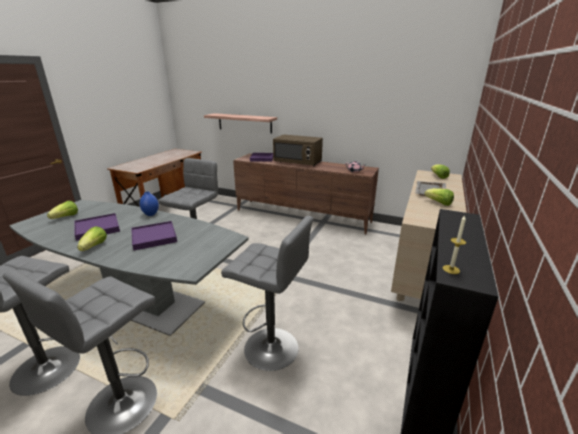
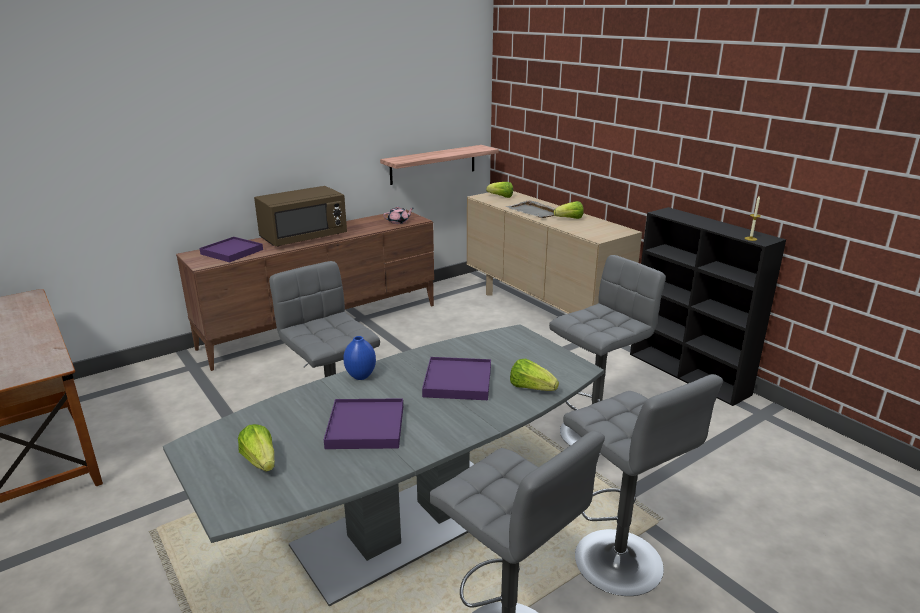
camera: 60 degrees left, 0 degrees up
lettuce [77,226,107,251] -> lettuce moved to [510,358,559,391]
shelf [204,113,277,134] -> shelf moved to [380,145,499,185]

